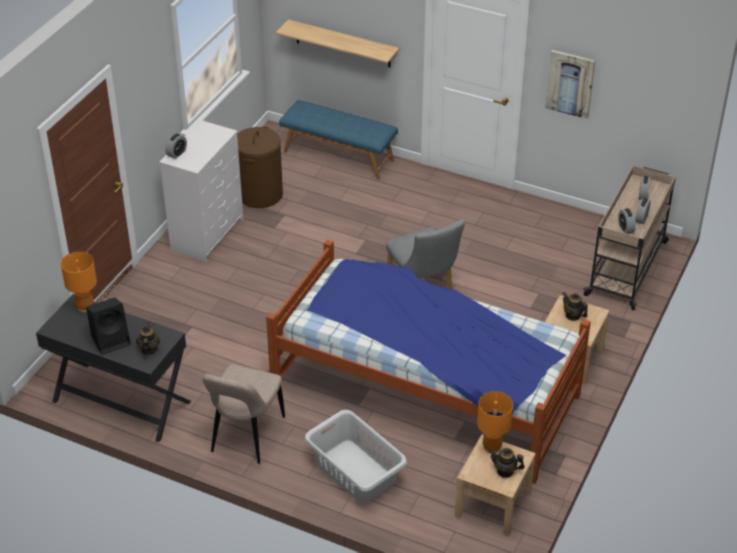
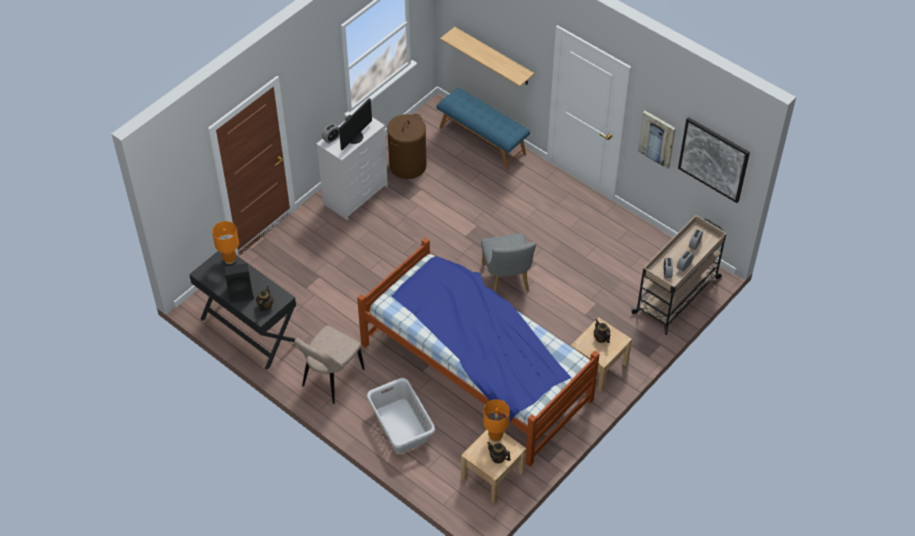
camera: 15 degrees right, 10 degrees up
none -> monitor [339,98,372,150]
none -> picture [678,117,750,203]

